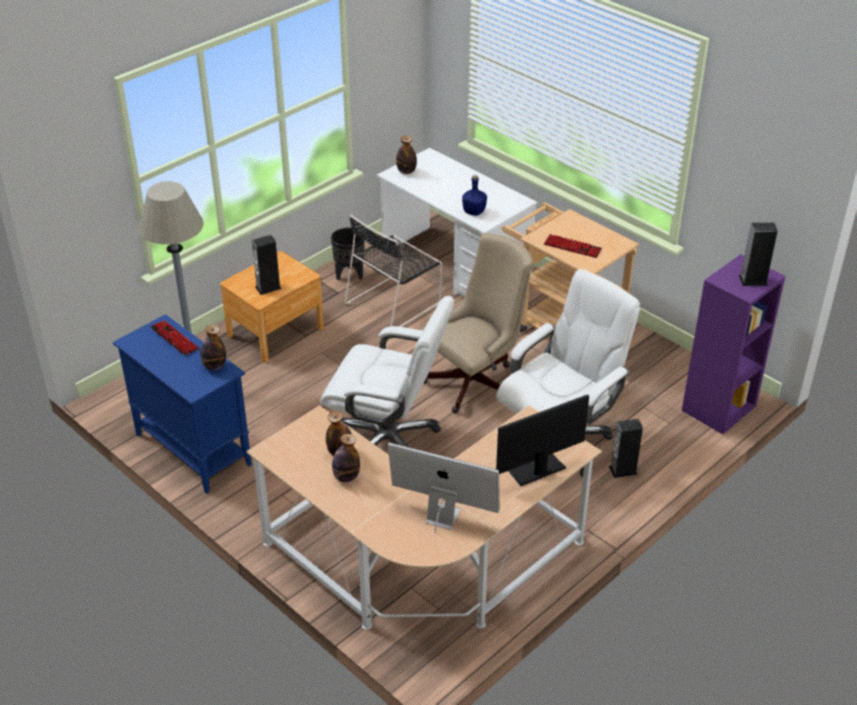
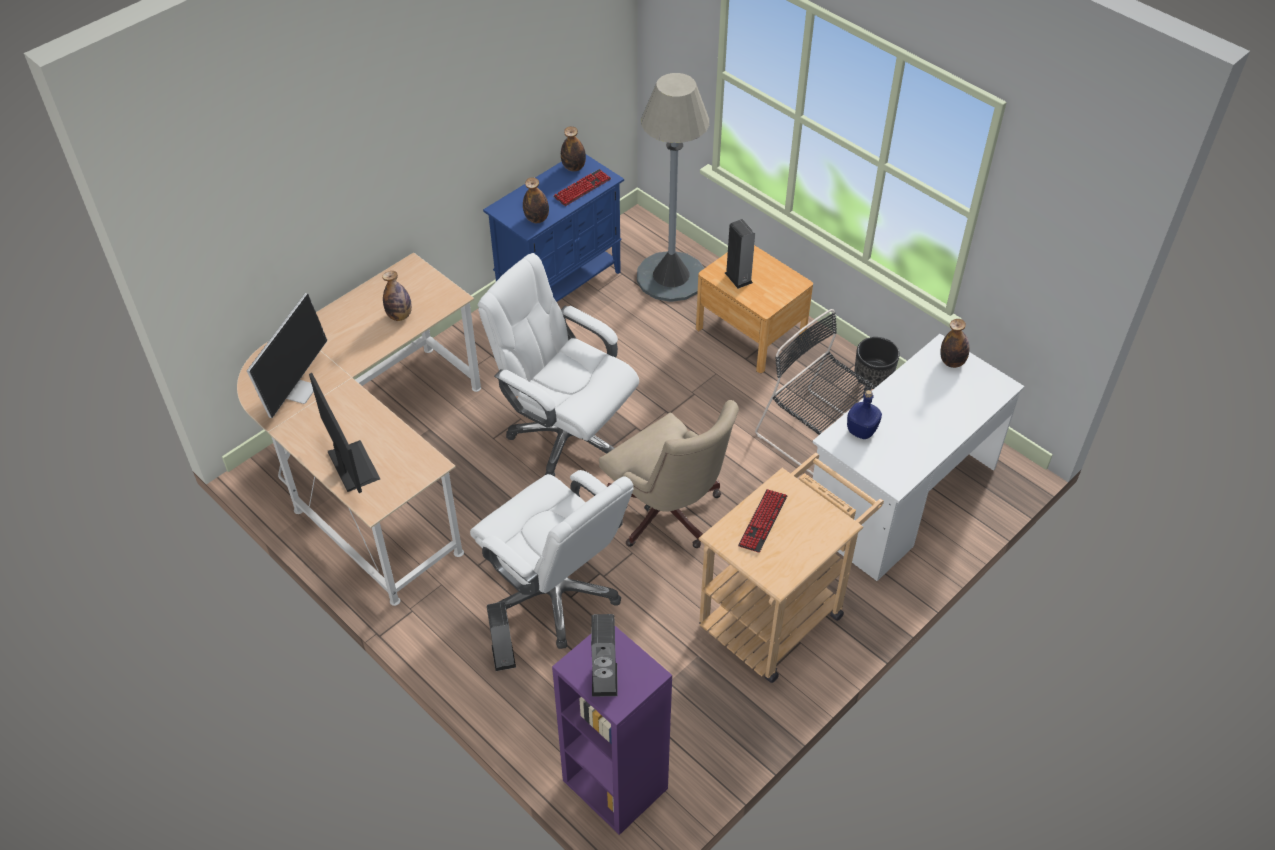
camera: 90 degrees right, 10 degrees up
white office chair [320,296,454,447] -> white office chair turned 105 degrees clockwise [478,253,639,476]
bottle [332,434,360,482] -> bottle moved to [561,126,586,172]

